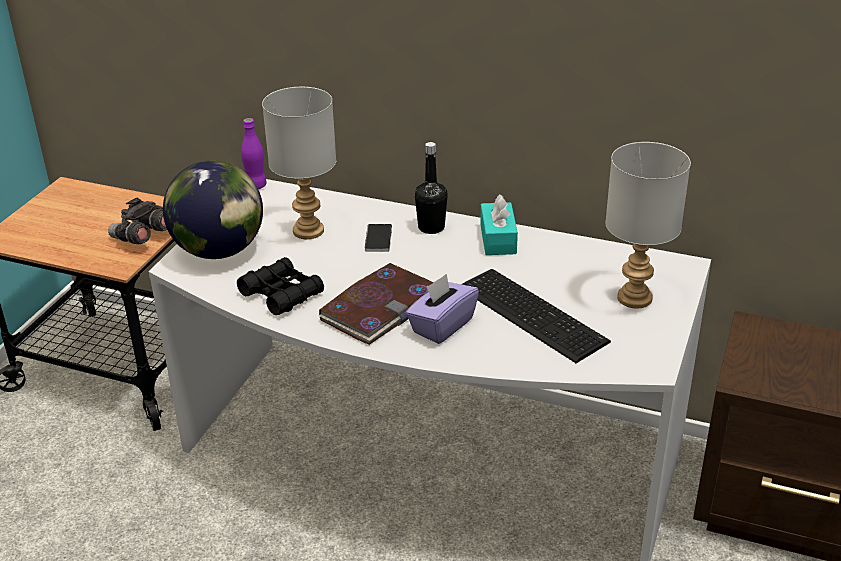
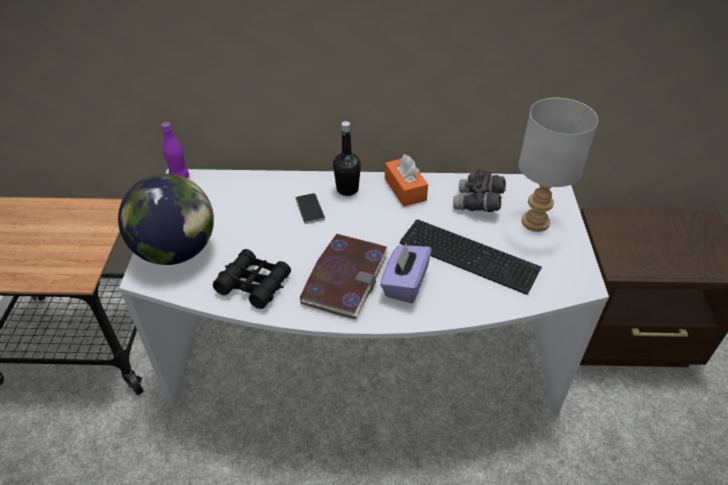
camera: 20 degrees left, 10 degrees up
grey binoculars [108,197,167,244] -> grey binoculars moved to [453,169,506,212]
grey table lamp [262,87,336,239] -> none
turquoise tissue box [480,194,518,255] -> orange tissue box [385,154,428,207]

